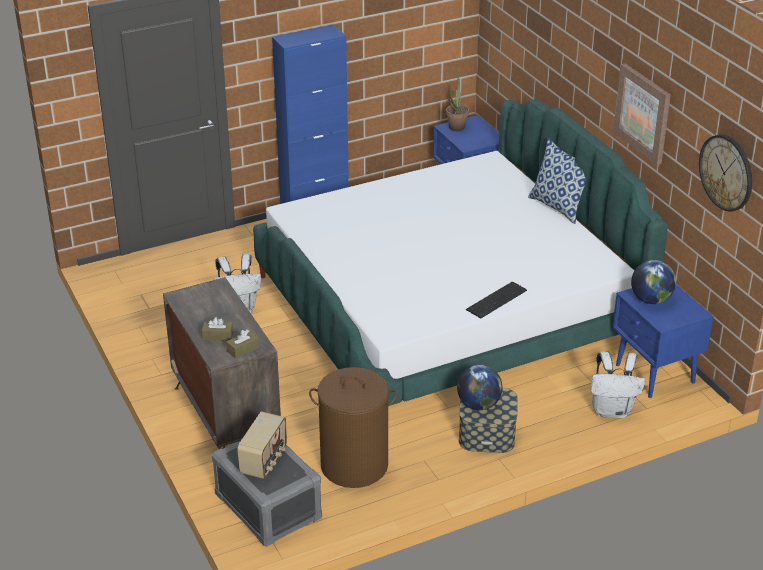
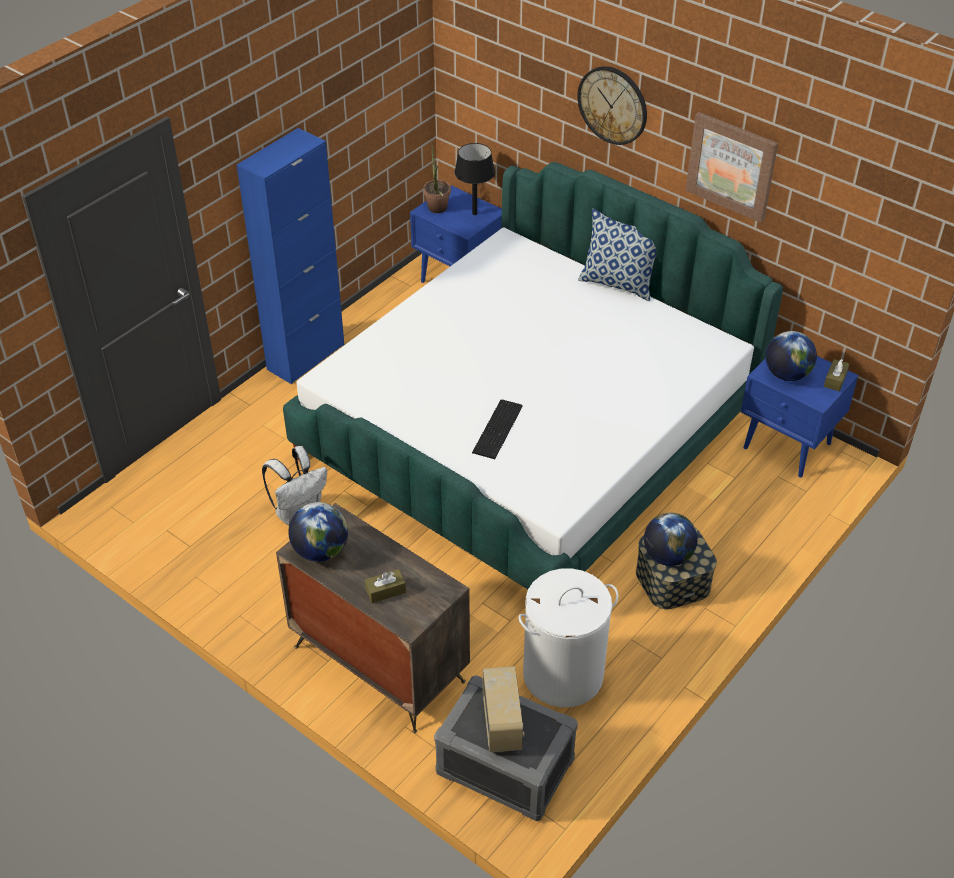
camera: 25 degrees left, 10 degrees up
brown tissue box [226,329,259,359] -> brown tissue box moved to [824,359,849,391]
brown laundry basket [309,367,397,488] -> white laundry basket [519,568,619,707]
keyboard [466,282,527,318] -> keyboard moved to [472,400,523,459]
white backpack [591,351,645,418] -> none
wall clock [699,134,752,212] -> wall clock moved to [577,66,647,145]
none -> globe [288,502,348,562]
none -> black table lamp [454,143,495,215]

